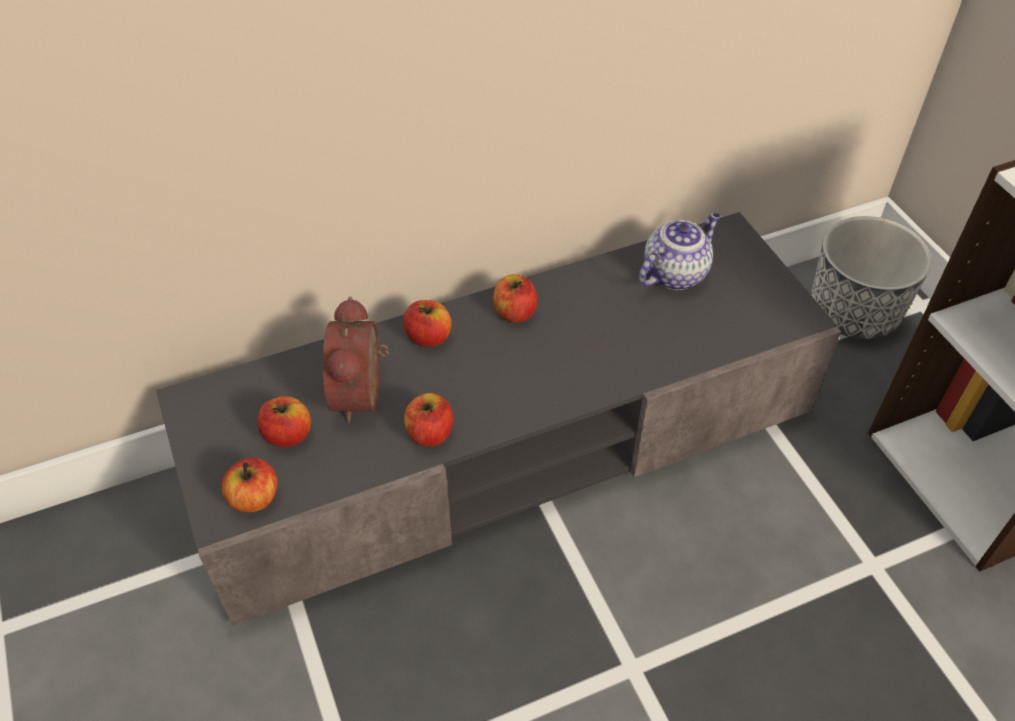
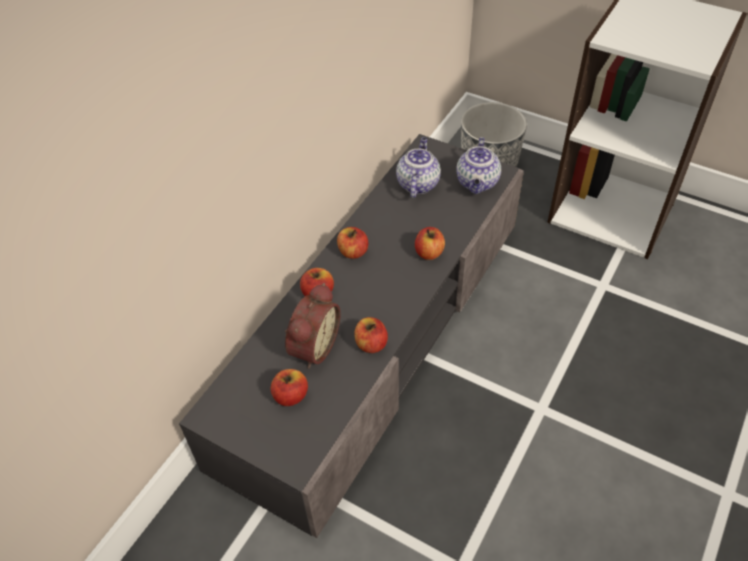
camera: 35 degrees left, 0 degrees up
apple [221,457,278,512] -> apple moved to [415,227,445,260]
alarm clock [322,297,389,423] -> alarm clock turned 120 degrees counterclockwise [285,283,341,369]
none -> teapot [456,137,501,194]

